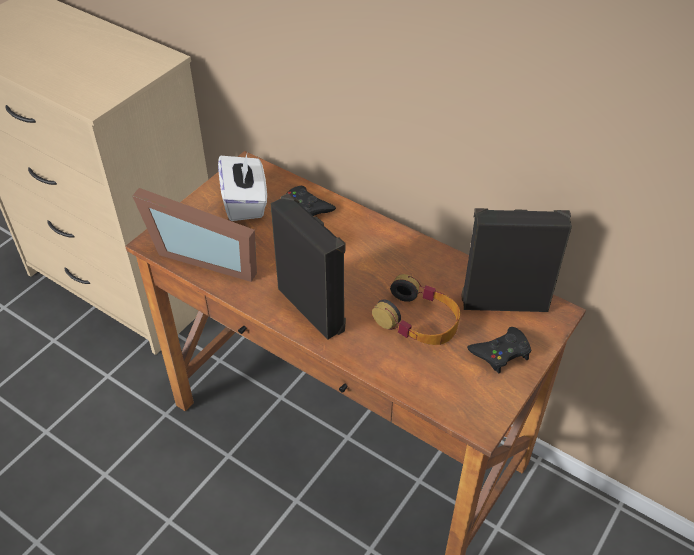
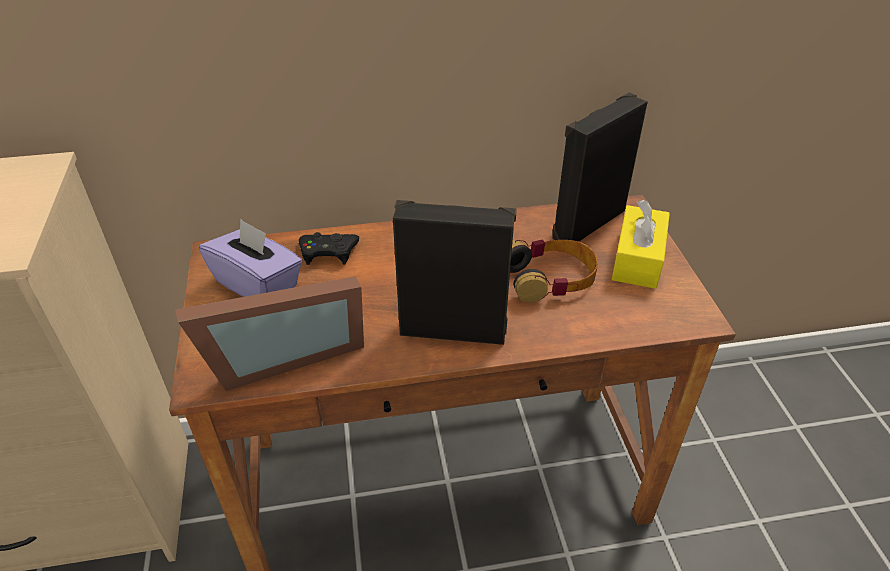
camera: 45 degrees left, 5 degrees down
white tissue box [218,154,267,221] -> purple tissue box [199,218,302,297]
black game controller [467,327,531,373] -> yellow tissue box [612,200,670,289]

